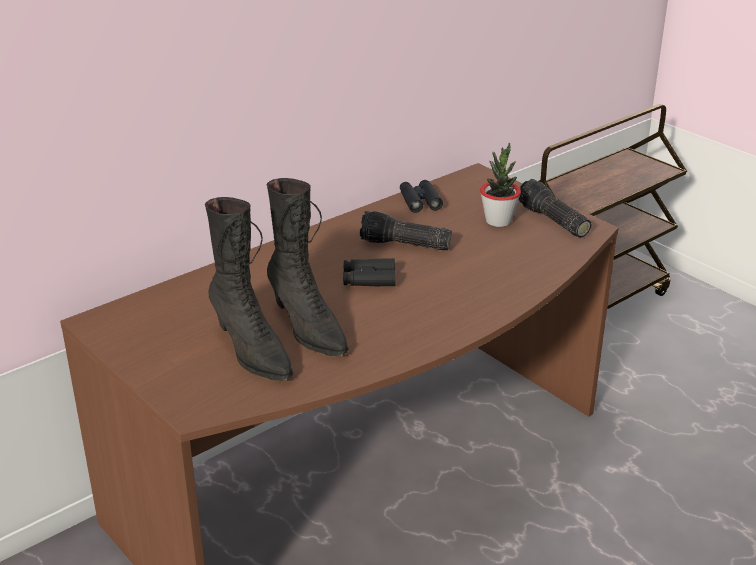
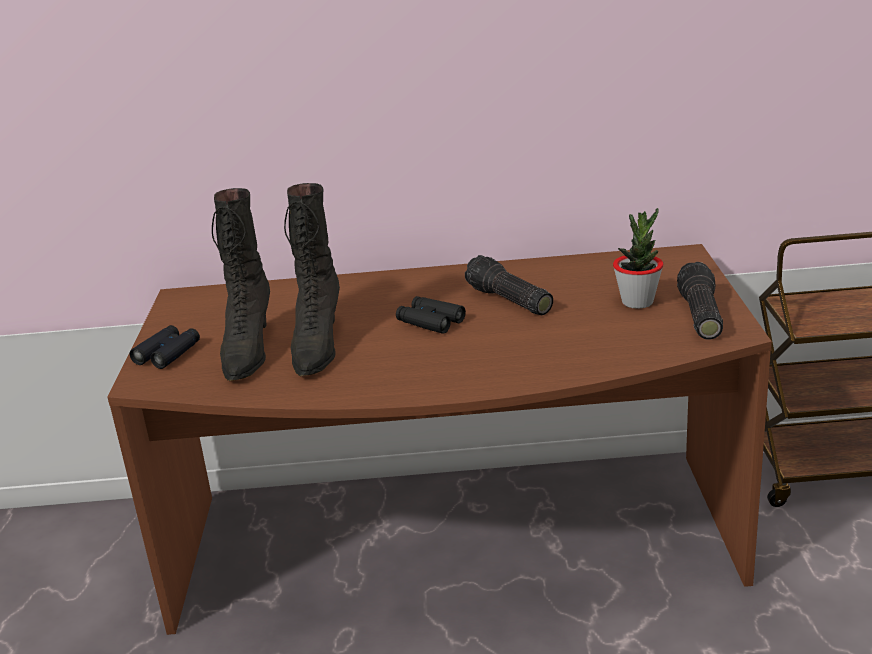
camera: 40 degrees right, 5 degrees down
black binoculars [400,180,443,213] -> black binoculars moved to [129,325,200,369]

